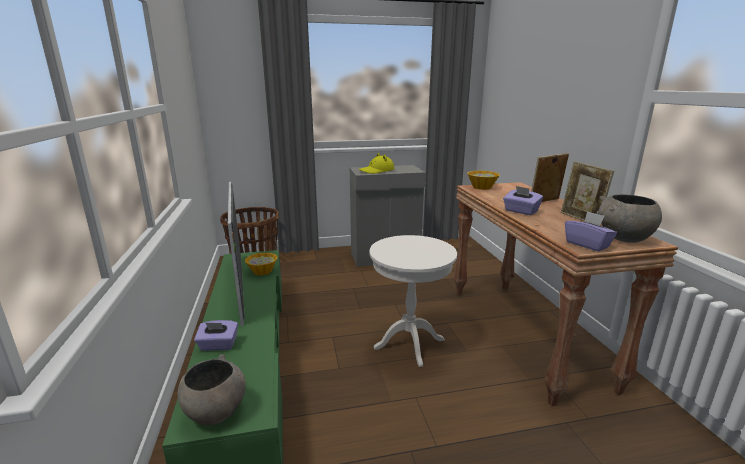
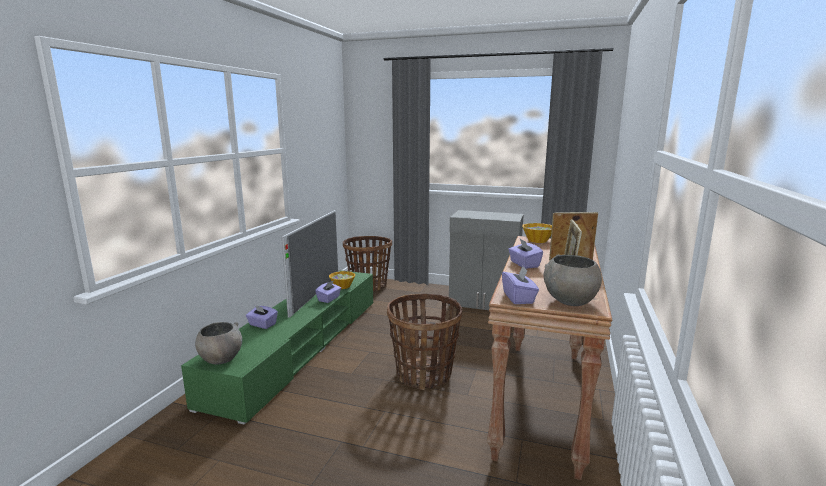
camera: 30 degrees right, 5 degrees down
yellow hat [359,153,395,174] -> none
white side table [370,235,457,367] -> basket [387,294,462,390]
none -> purple tissue box [315,280,341,303]

